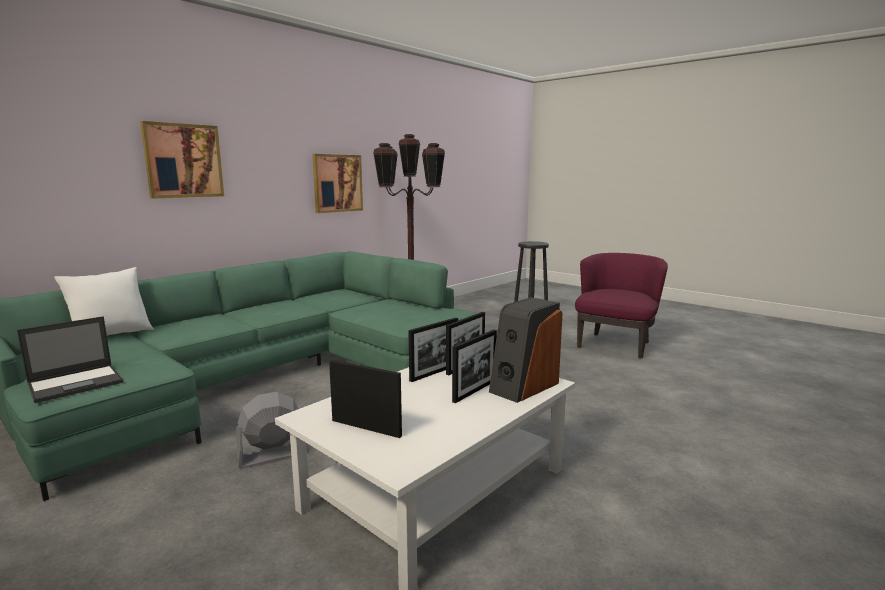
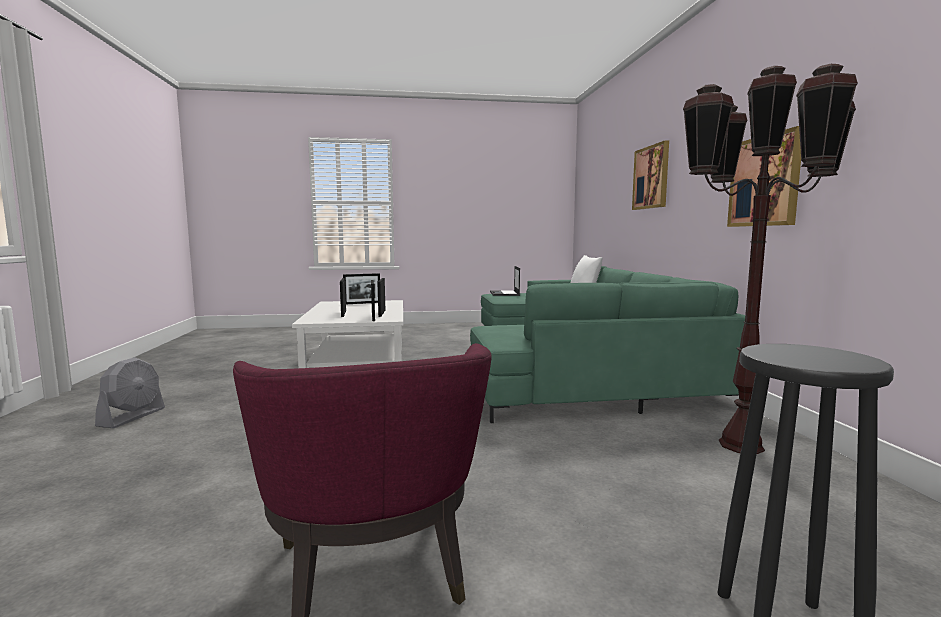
camera: 130 degrees right, 5 degrees down
grey fan [236,392,309,469] -> grey fan moved to [95,357,165,428]
speaker [489,297,563,403] -> none

